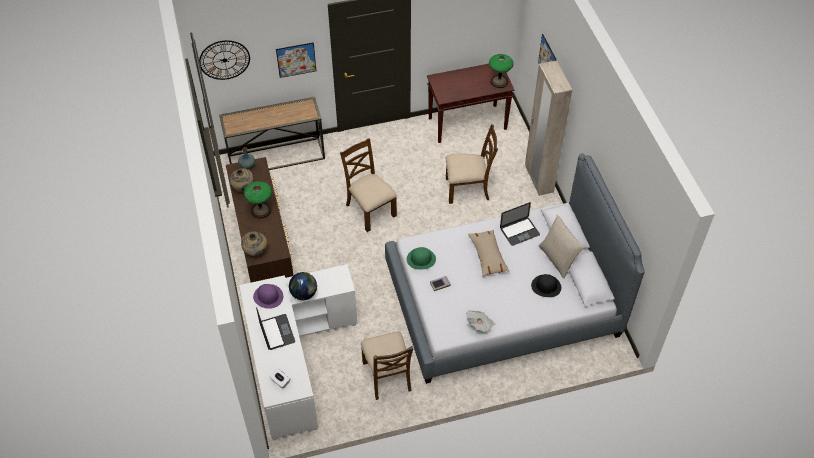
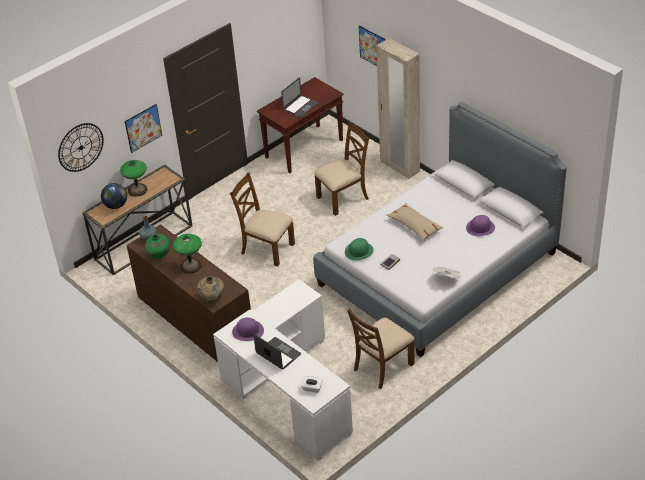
camera: 25 degrees left, 10 degrees down
beige vase [229,168,254,192] -> green vase [145,234,170,259]
globe [289,272,317,300] -> globe moved to [101,183,127,209]
brown chair [361,331,413,400] -> brown chair turned 90 degrees clockwise [347,309,415,389]
table lamp [489,54,514,88] -> table lamp moved to [120,160,147,197]
laptop [500,202,540,246] -> laptop moved to [281,77,318,117]
black hat [531,274,561,297] -> purple hat [466,215,495,236]
beige pillow [539,215,584,279] -> none

